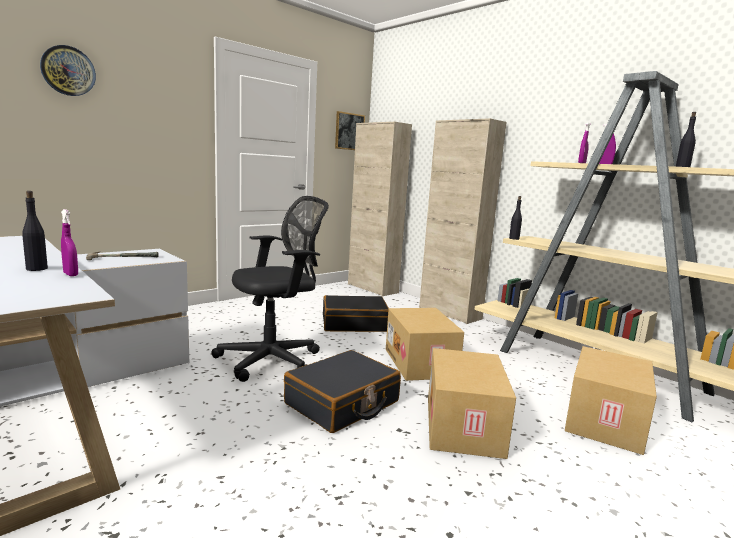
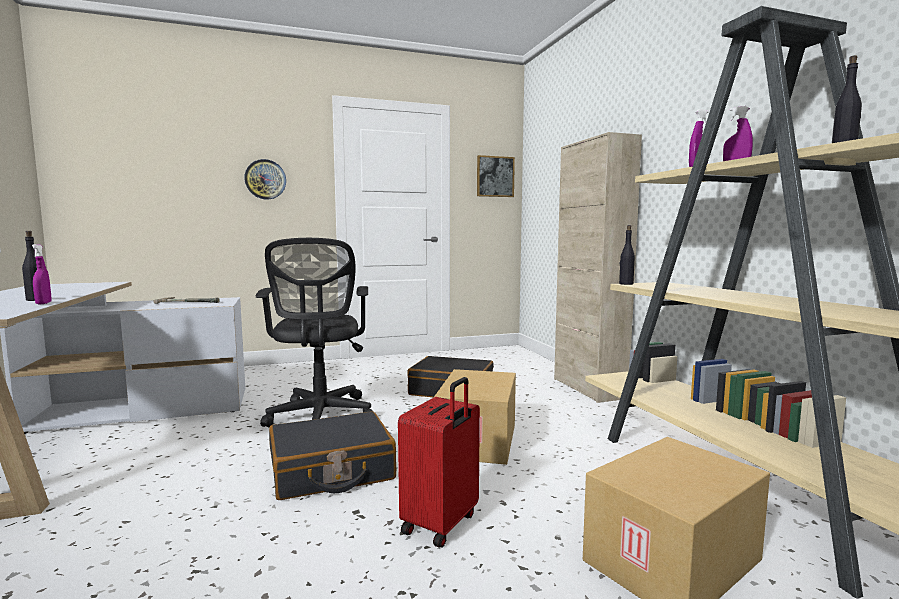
camera: 25 degrees right, 5 degrees down
wall clock [40,45,96,96] -> wall clock moved to [244,159,286,200]
black office chair [212,196,329,382] -> black office chair turned 90 degrees clockwise [256,238,373,427]
beige cabinet [348,122,412,296] -> none
cardboard box [428,348,516,459] -> red suitcase [398,377,480,548]

